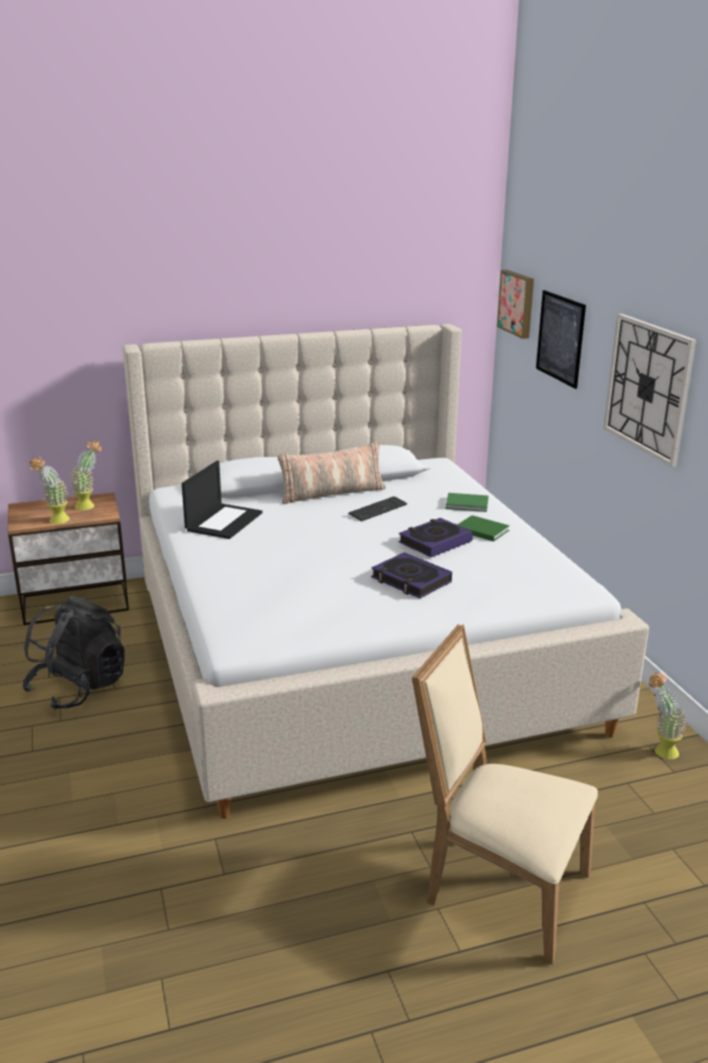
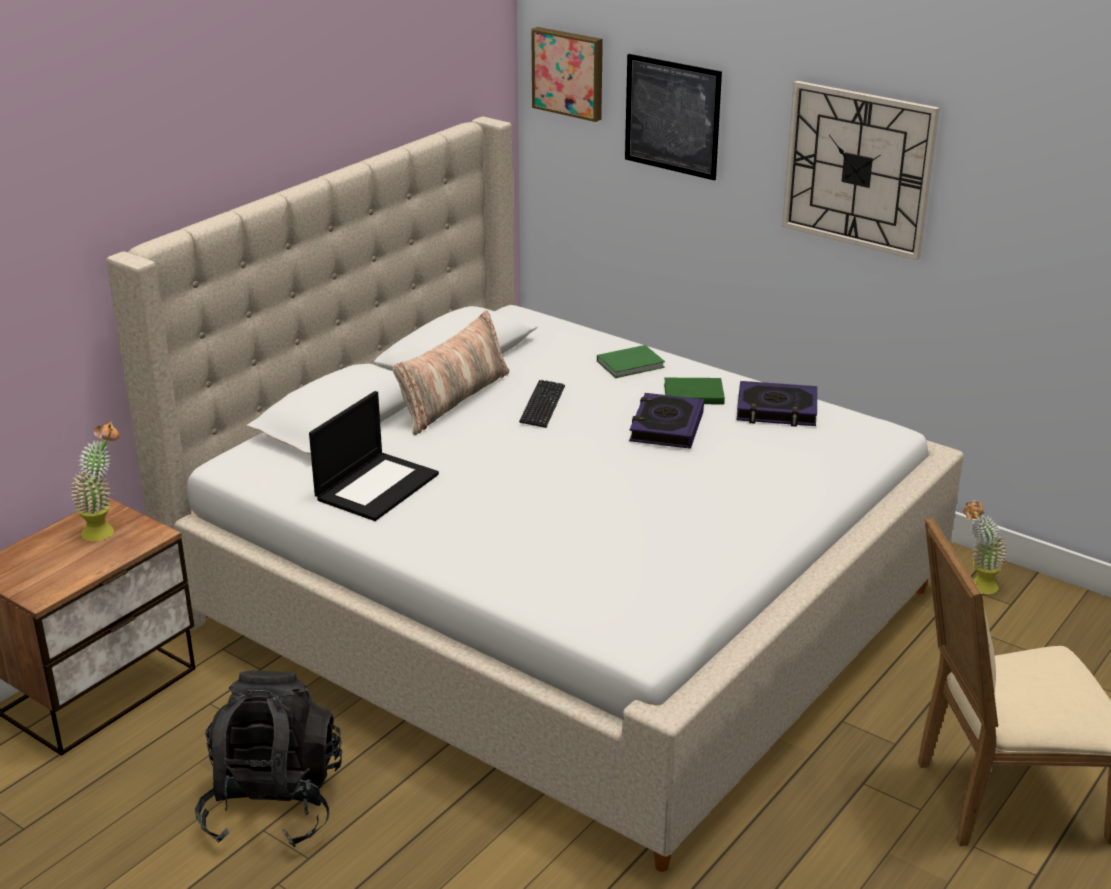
camera: 35 degrees left, 5 degrees up
potted plant [29,457,70,524] -> none
laptop [182,461,263,539] -> laptop turned 45 degrees clockwise [309,391,439,521]
book [371,552,452,599] -> book moved to [736,381,817,427]

